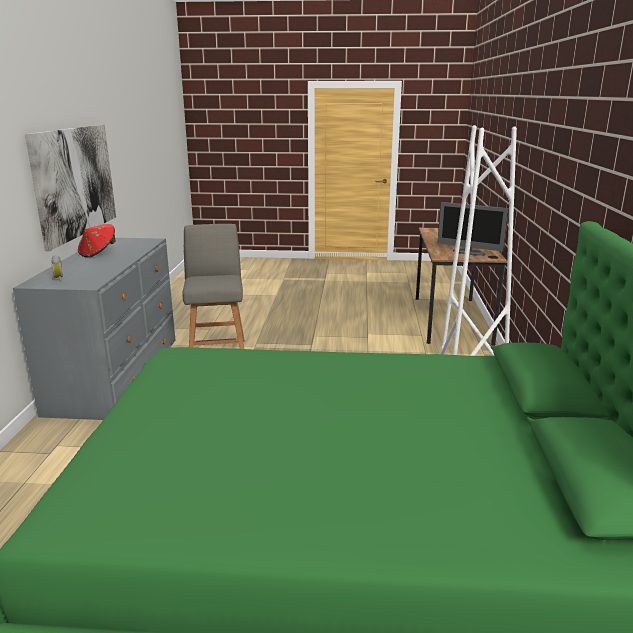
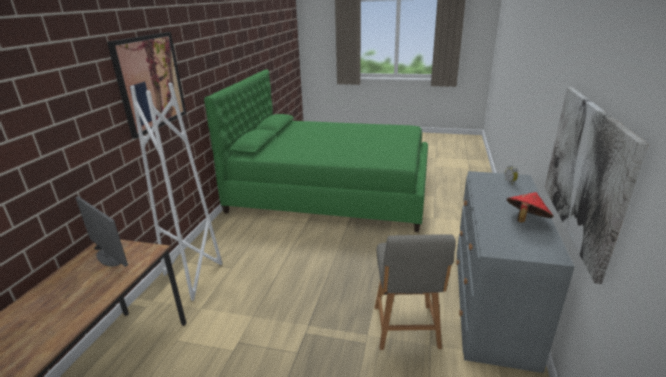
camera: 170 degrees left, 5 degrees up
none -> picture [107,32,186,139]

